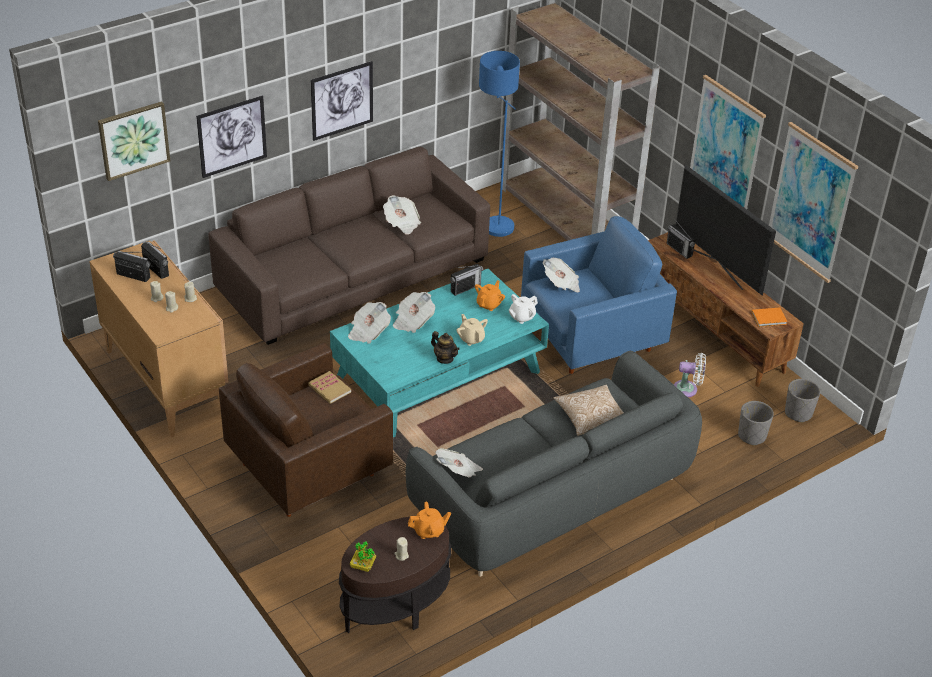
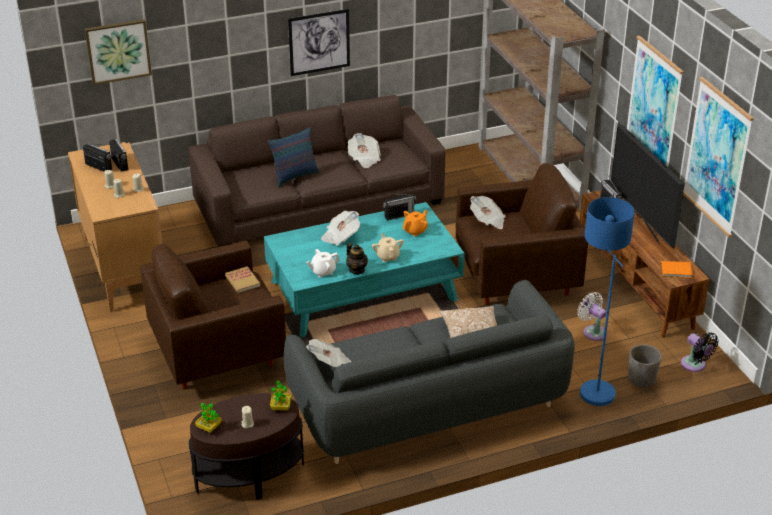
camera: 15 degrees right, 5 degrees down
picture [196,96,267,178] -> none
newspaper [348,302,391,344] -> none
orange teapot [408,502,451,539] -> potted plant [270,380,291,410]
blue floor lamp [479,51,520,237] -> blue floor lamp moved to [580,197,635,406]
white teapot [509,294,538,324] -> white teapot moved to [306,249,340,278]
blue armchair [521,216,677,374] -> brown armchair [455,163,588,305]
white fan [674,353,706,397] -> white fan turned 150 degrees counterclockwise [577,292,607,341]
grey planter [785,379,820,423] -> black fan [681,333,719,372]
none -> blue pillow [268,128,320,188]

